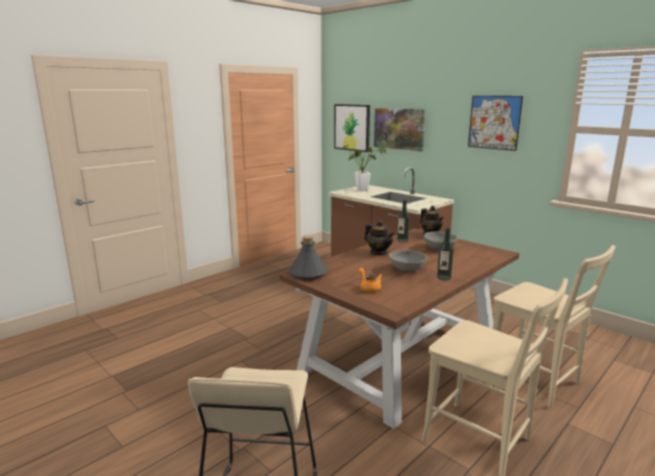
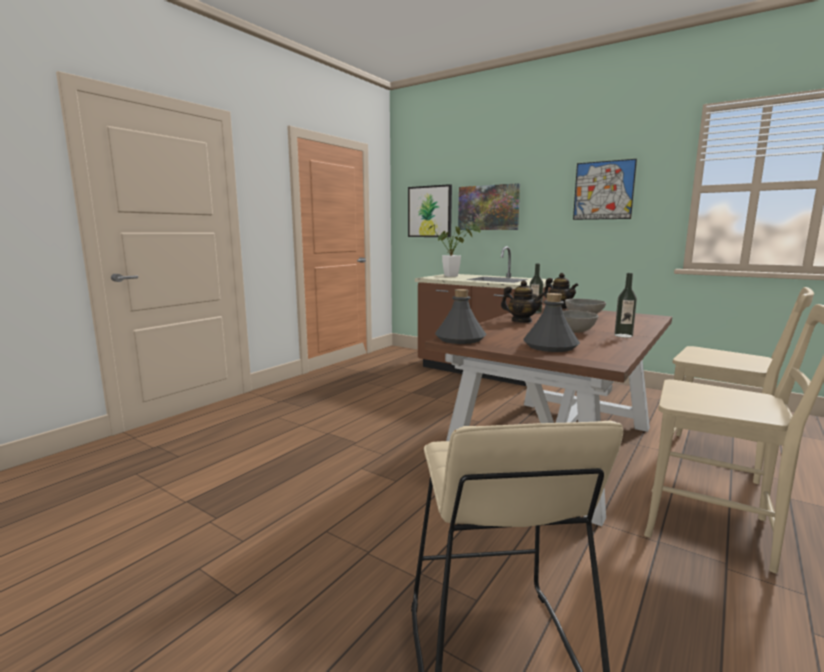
camera: 10 degrees left, 5 degrees down
orange teapot [358,268,382,292] -> grey bottle [523,293,580,352]

